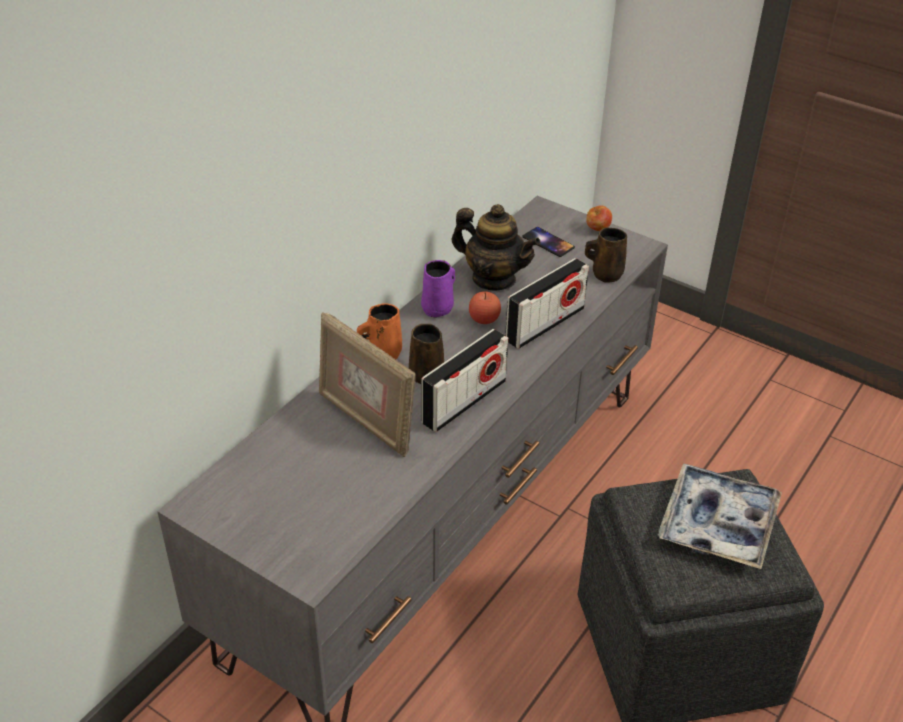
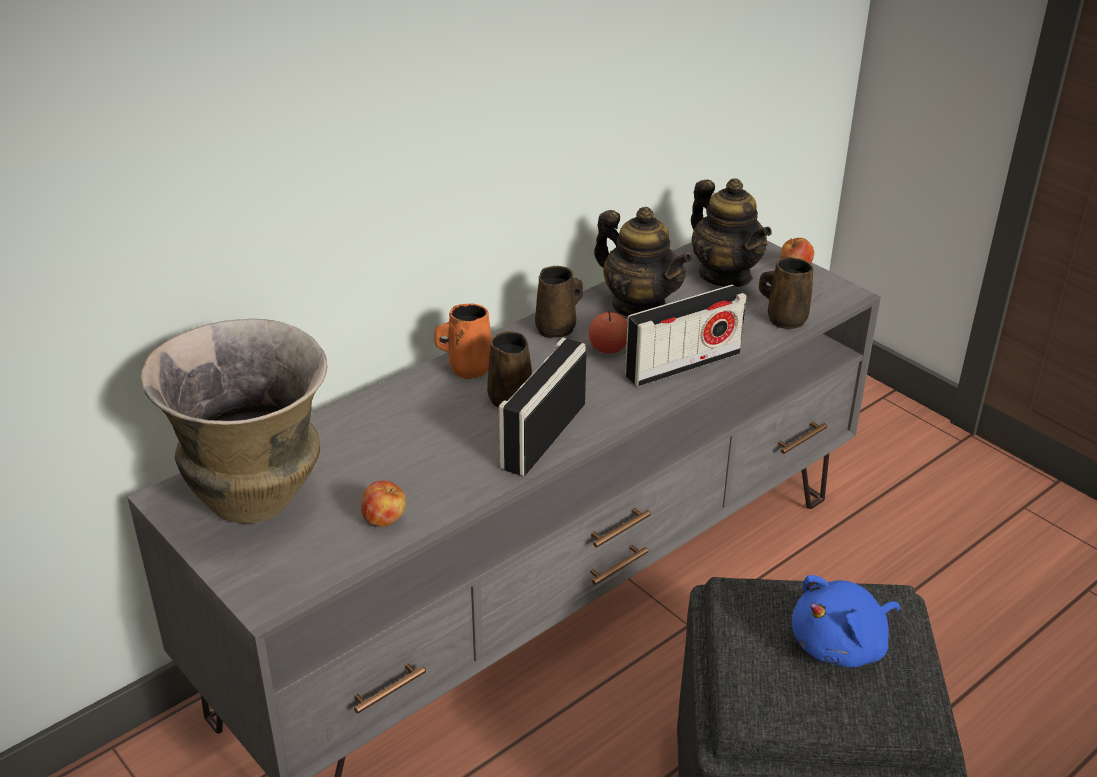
camera: 15 degrees right, 5 degrees down
picture frame [319,312,416,457] -> none
purple mug [421,260,455,317] -> brown mug [535,266,583,338]
radio [421,329,508,432] -> radio turned 150 degrees clockwise [499,338,586,476]
phone [523,227,575,257] -> teapot [691,178,772,287]
tray [658,463,782,569] -> blue plush toy [792,575,900,667]
none -> vase [141,319,328,524]
none -> apple [361,481,406,527]

